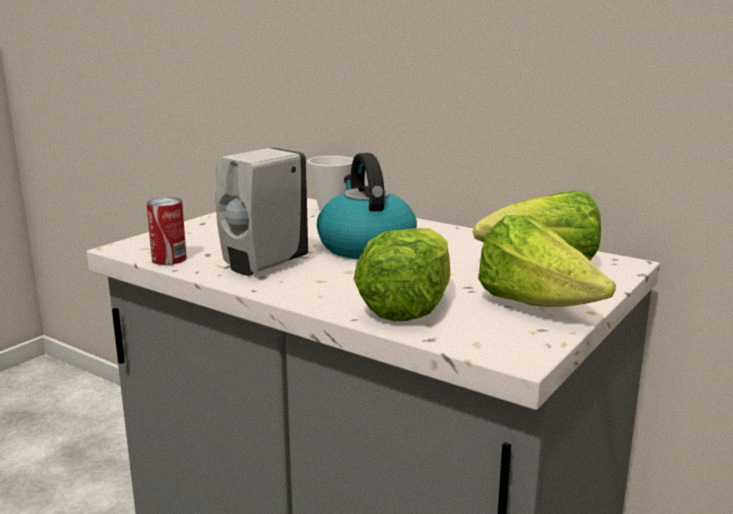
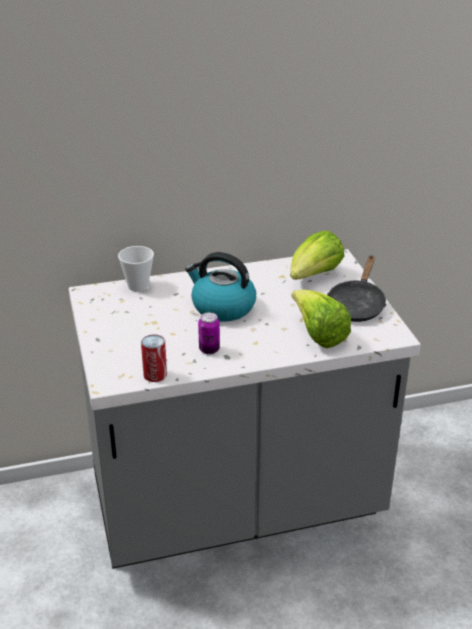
camera: 50 degrees left, 15 degrees up
white soap dispenser [216,148,308,276] -> can [198,312,220,354]
lettuce [478,215,616,307] -> black frying pan [327,255,387,322]

